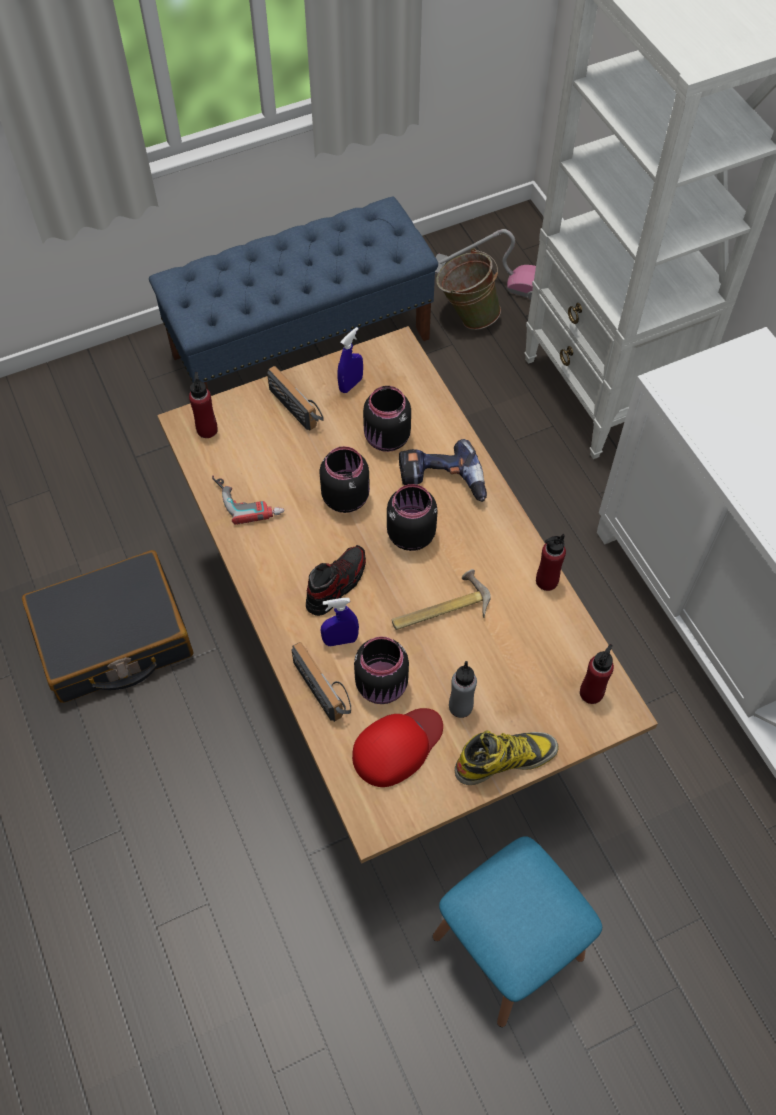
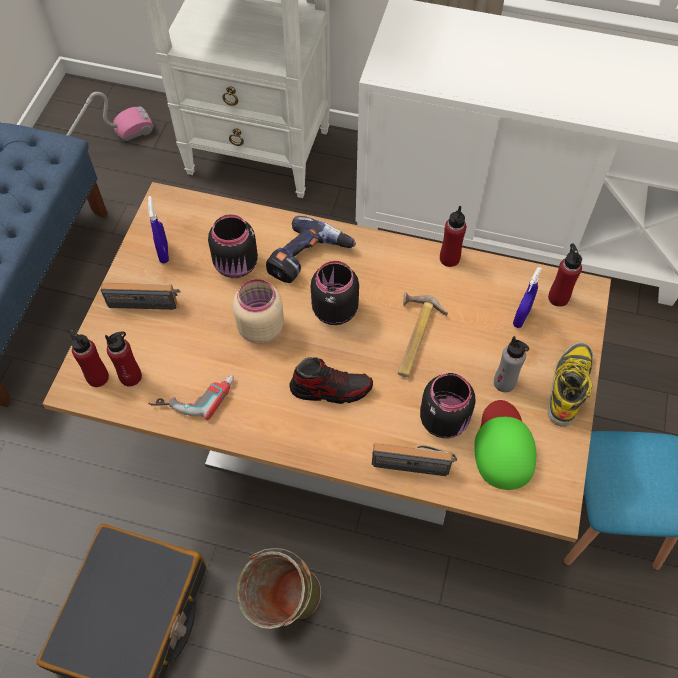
camera: 50 degrees left, 0 degrees up
shoe [306,545,366,616] -> shoe turned 105 degrees clockwise [289,357,373,404]
black jar [319,446,370,513] -> beige jar [233,279,284,344]
blue spray bottle [320,598,359,646] -> blue spray bottle moved to [513,267,542,328]
red cap [352,708,443,787] -> green cap [474,400,536,490]
green bucket [436,248,501,330] -> green bucket moved to [237,548,321,629]
none -> red bottle [105,331,142,387]

